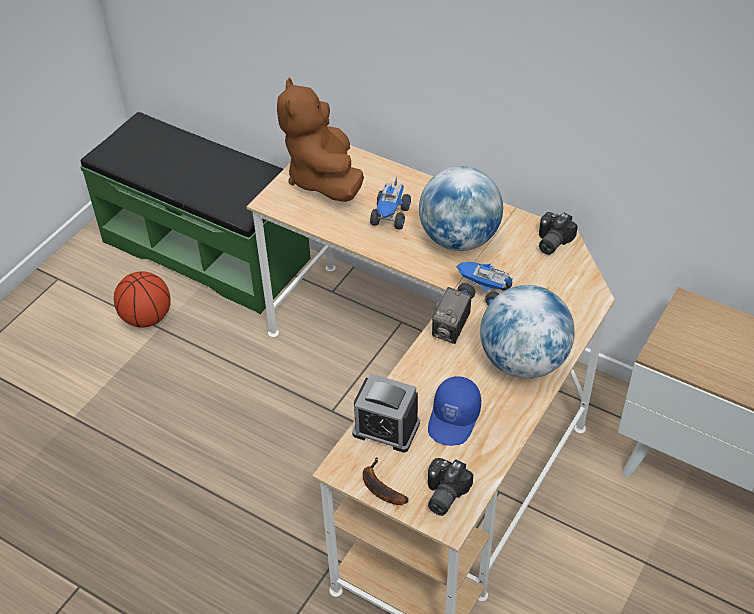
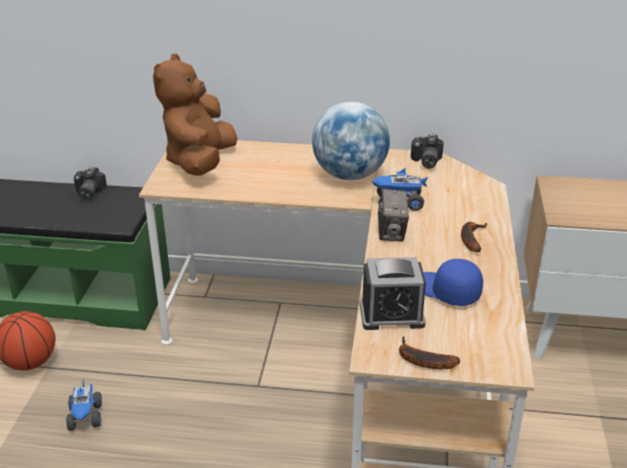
camera: 25 degrees left, 15 degrees down
brown plush toy [277,78,364,202] -> brown plush toy turned 45 degrees clockwise [153,53,237,176]
toy truck [370,177,411,230] -> toy truck moved to [66,380,102,431]
blue cap [428,376,481,446] -> blue cap turned 135 degrees clockwise [423,259,483,306]
camera [428,458,473,516] -> camera moved to [74,167,107,200]
globe [480,285,575,379] -> banana [461,222,488,252]

